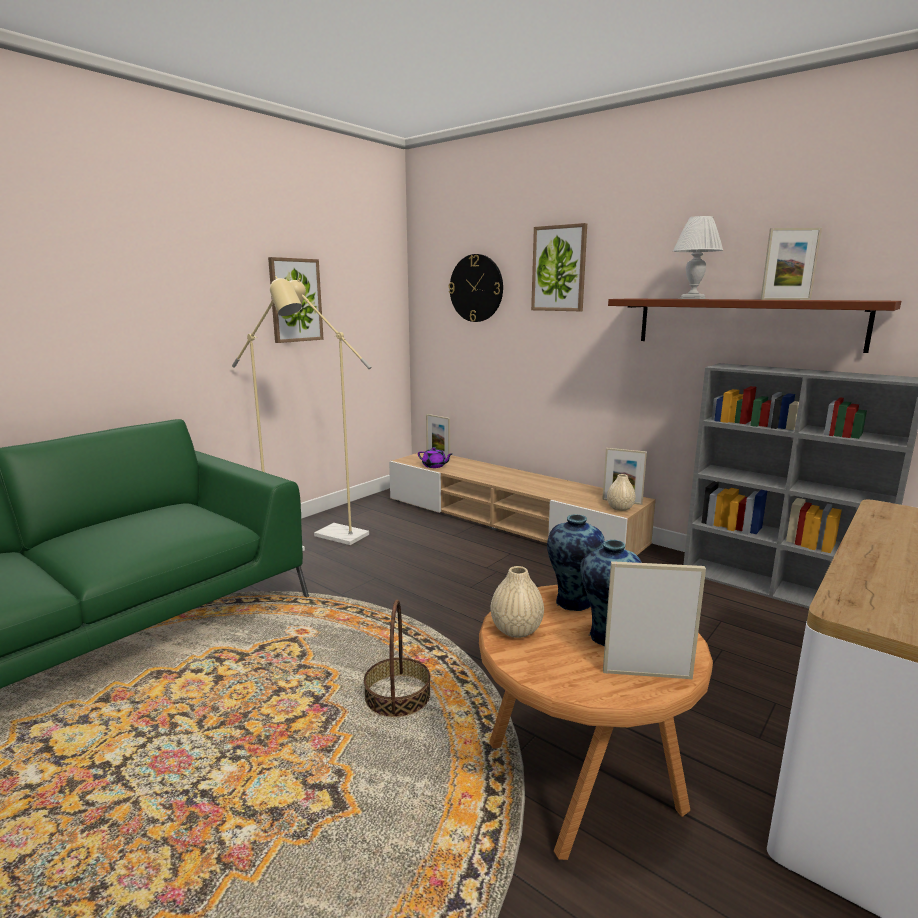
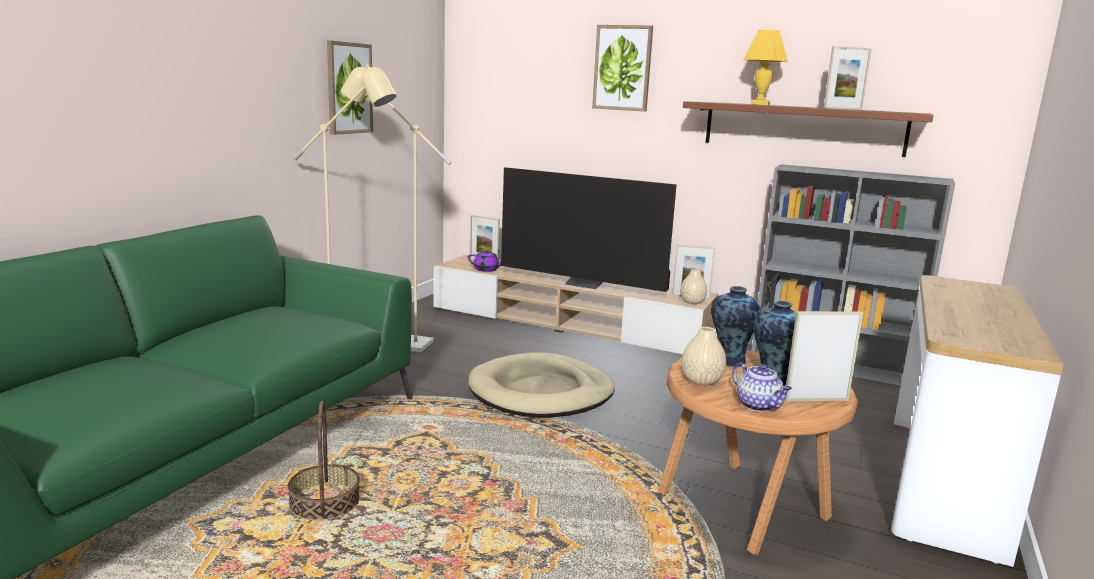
camera: 15 degrees left, 0 degrees up
basket [364,600,431,717] -> basket moved to [288,401,360,520]
wall clock [449,254,503,322] -> none
white table lamp [673,216,723,299] -> yellow table lamp [743,30,788,105]
none -> beige dog bed [468,352,615,418]
none -> television [501,167,677,292]
none -> teapot [732,362,792,412]

